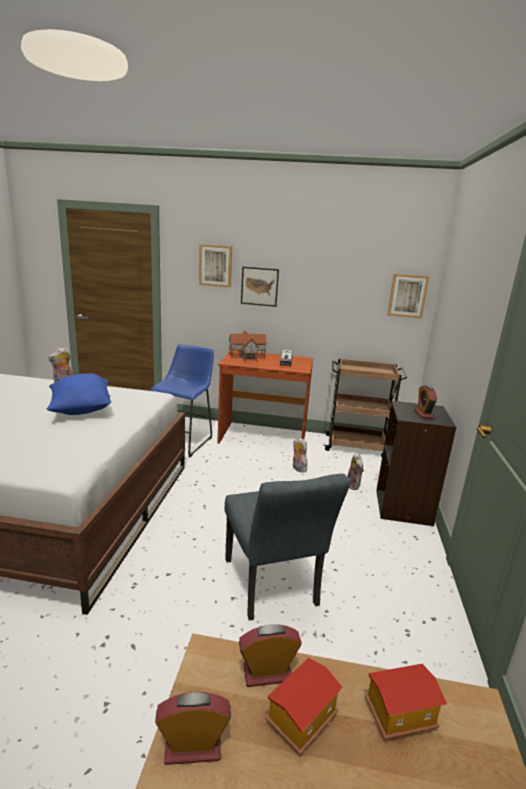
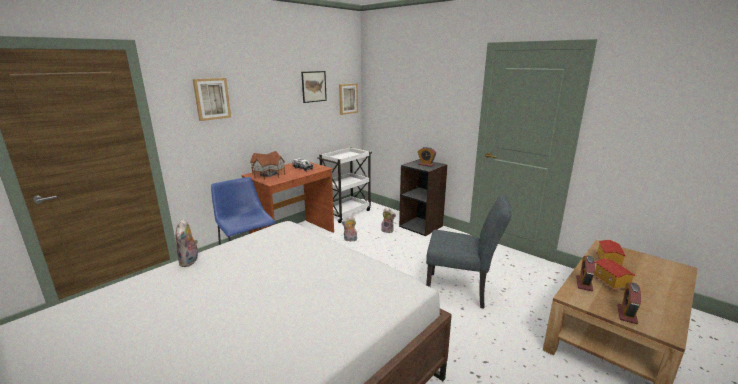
camera: 55 degrees left, 0 degrees up
blue pillow [47,374,111,415] -> none
picture [241,267,279,307] -> picture moved to [301,71,327,103]
brown cart [323,358,407,457] -> white cart [318,147,372,223]

